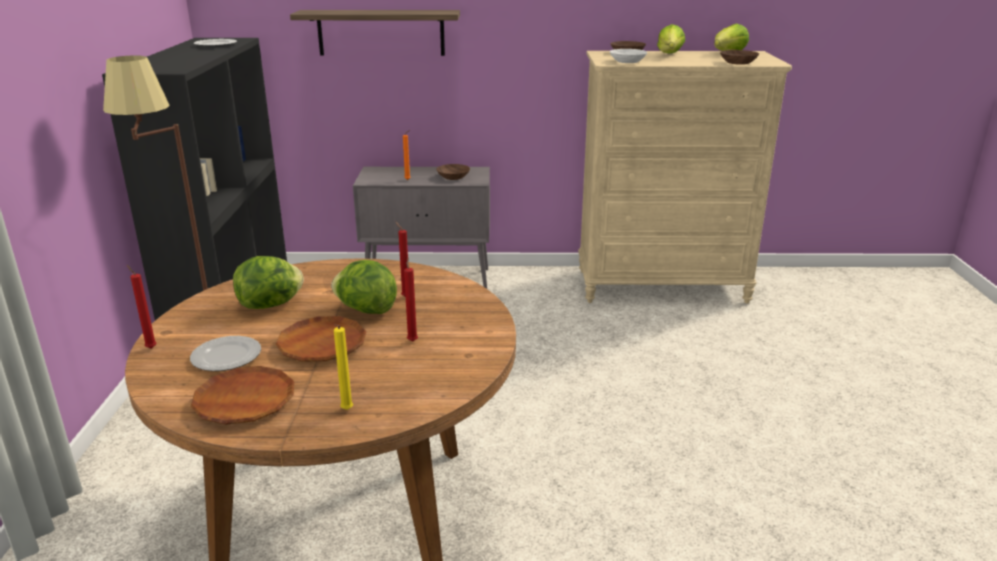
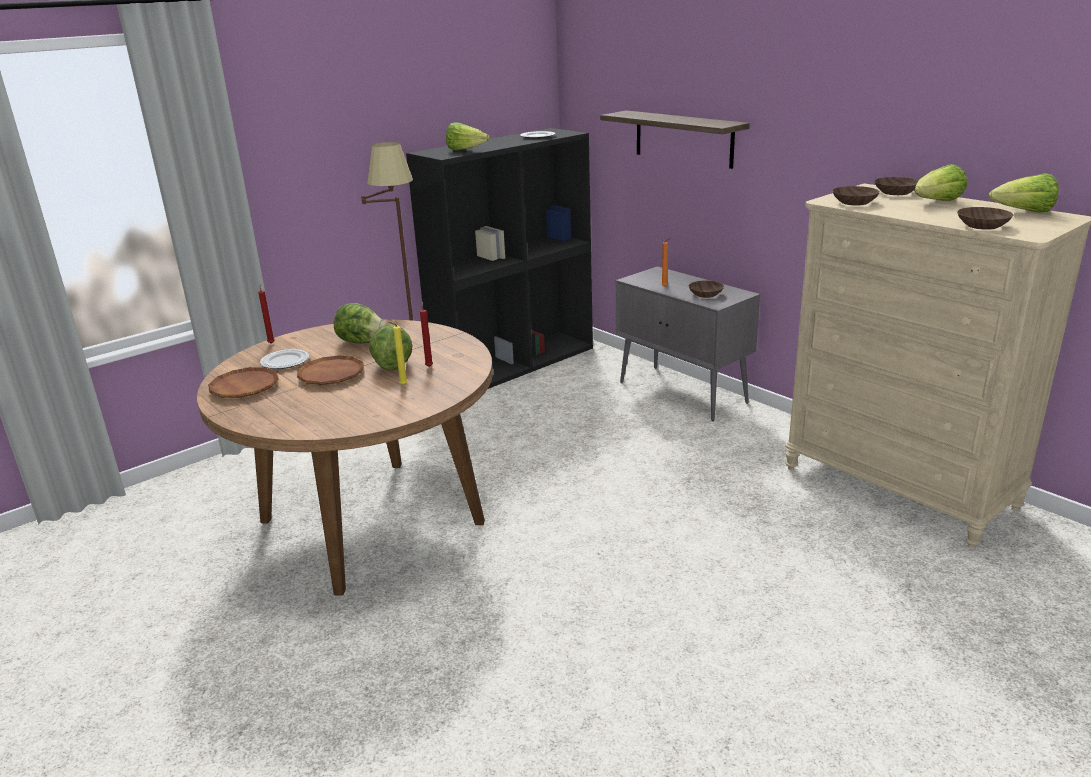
camera: 50 degrees right, 0 degrees up
yellow candle [334,325,353,410] -> yellow candle moved to [389,322,408,385]
red candle [404,257,418,342] -> none
white bowl [610,49,647,63] -> brown bowl [832,186,880,206]
none -> lettuce [446,122,489,150]

